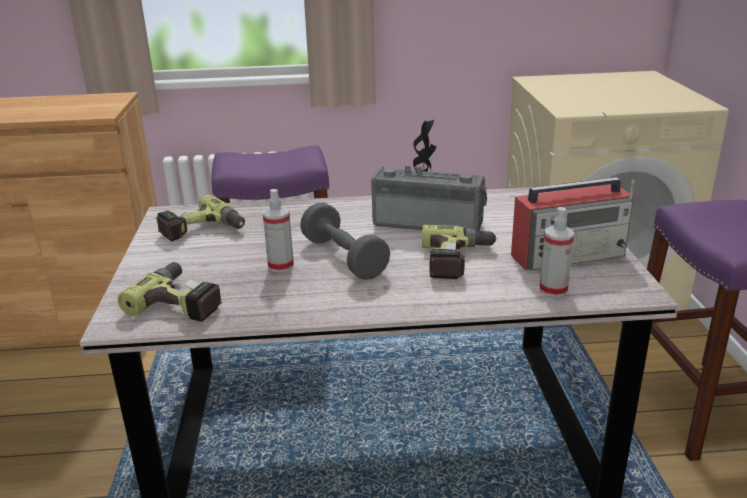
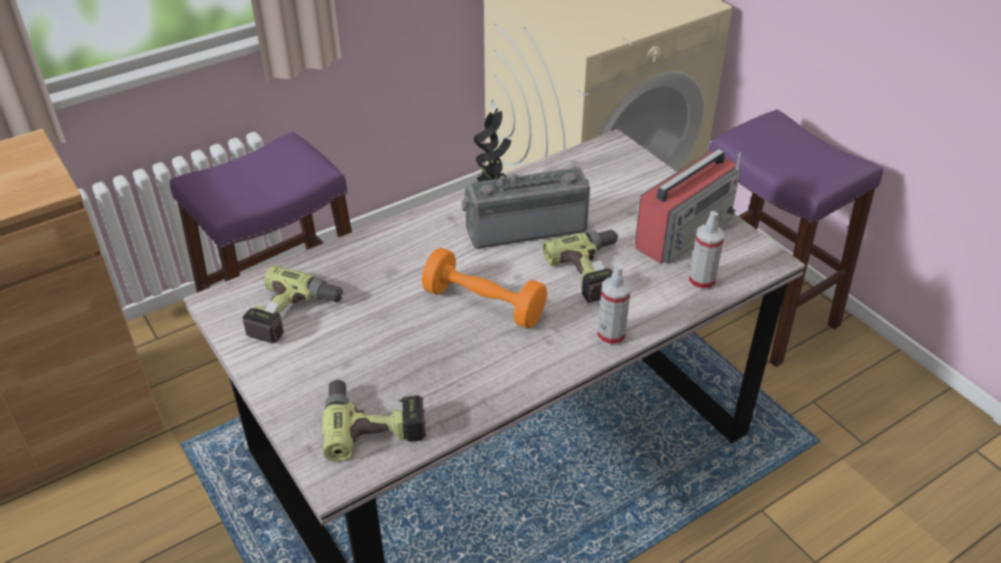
camera: 30 degrees left, 15 degrees up
spray bottle [263,189,294,273] -> spray bottle moved to [597,264,631,346]
grey dumbbell [300,203,390,280] -> orange dumbbell [422,248,547,329]

